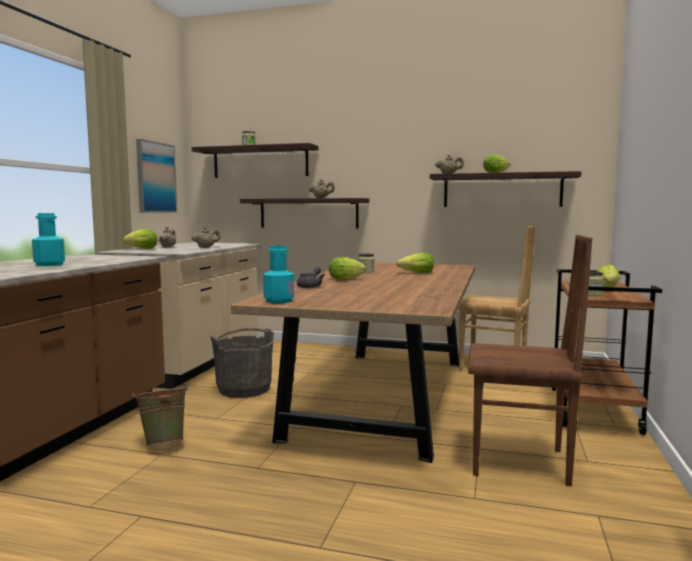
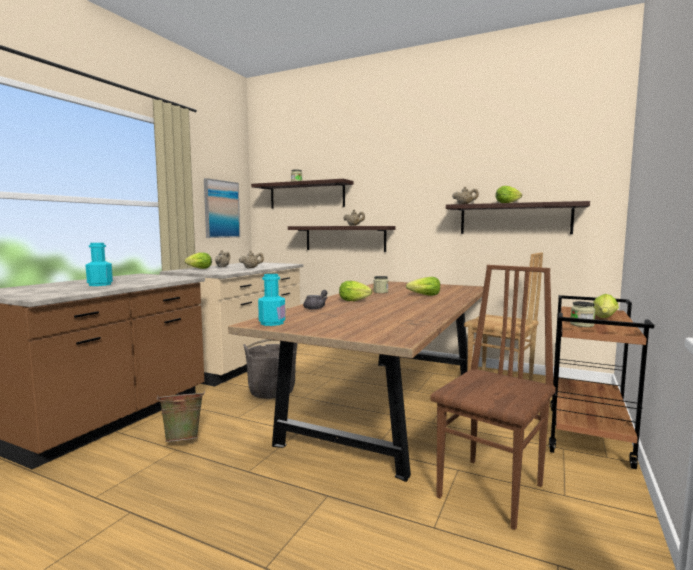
camera: 10 degrees right, 0 degrees up
brown chair [468,235,592,486] -> brown chair turned 75 degrees counterclockwise [430,265,556,530]

